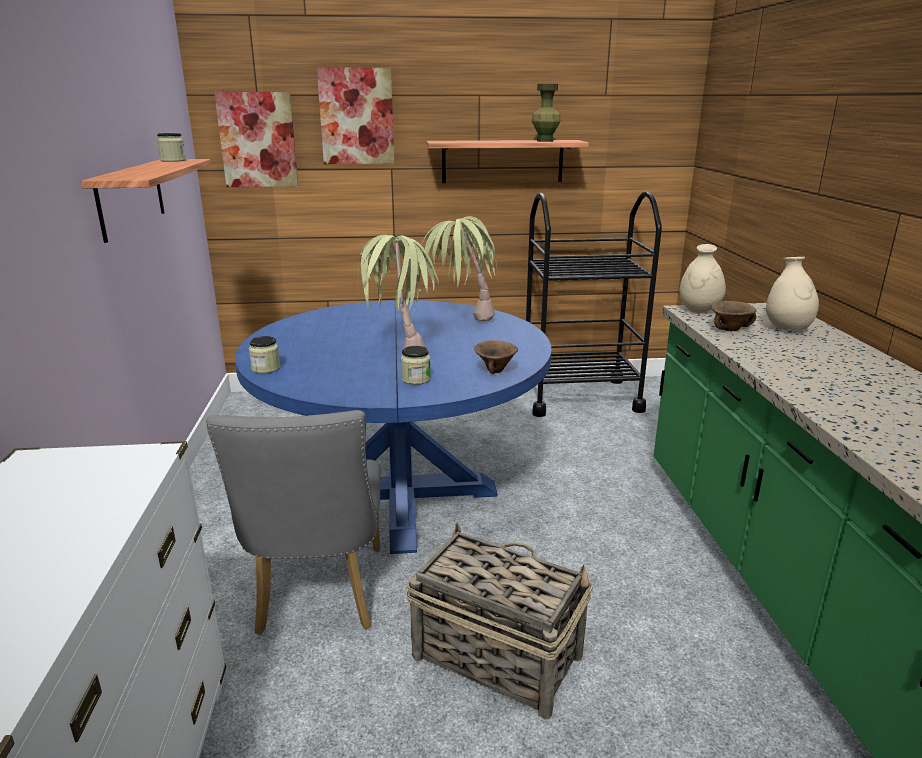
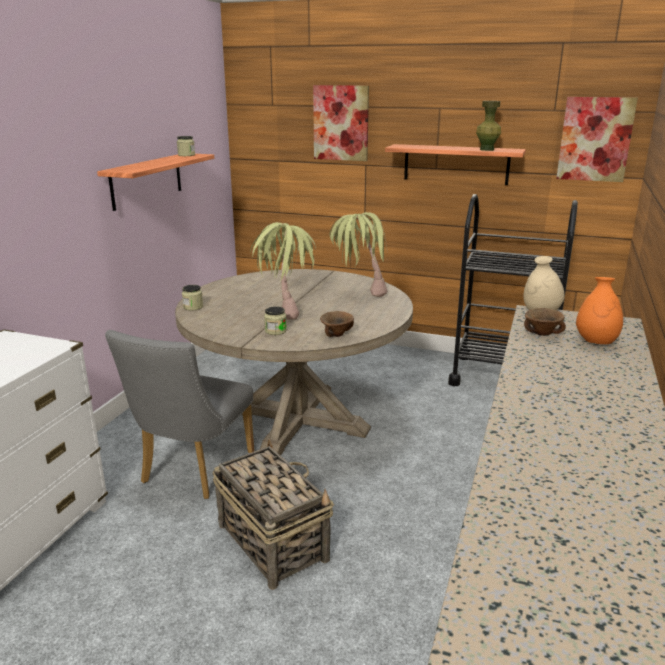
camera: 25 degrees right, 0 degrees up
picture [214,92,299,187] -> picture moved to [556,97,638,182]
blue dining table [235,300,551,554] -> beige dining table [175,269,413,455]
beige vase [766,257,819,330] -> orange vase [576,277,623,344]

